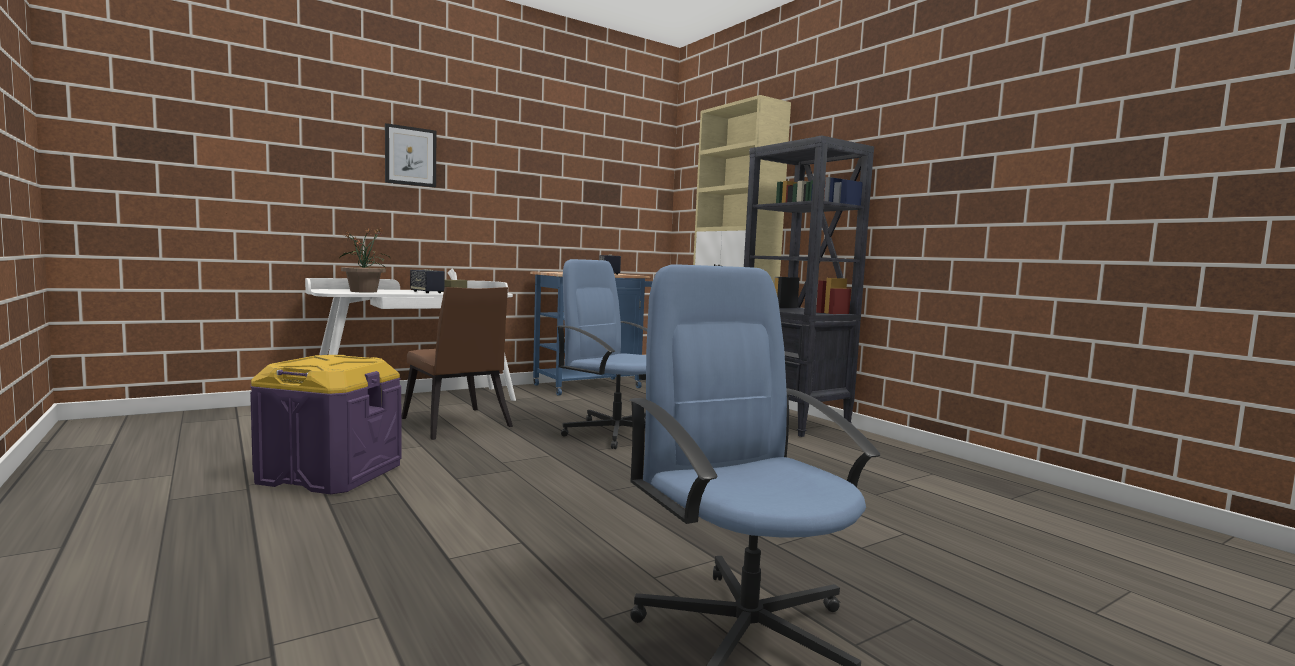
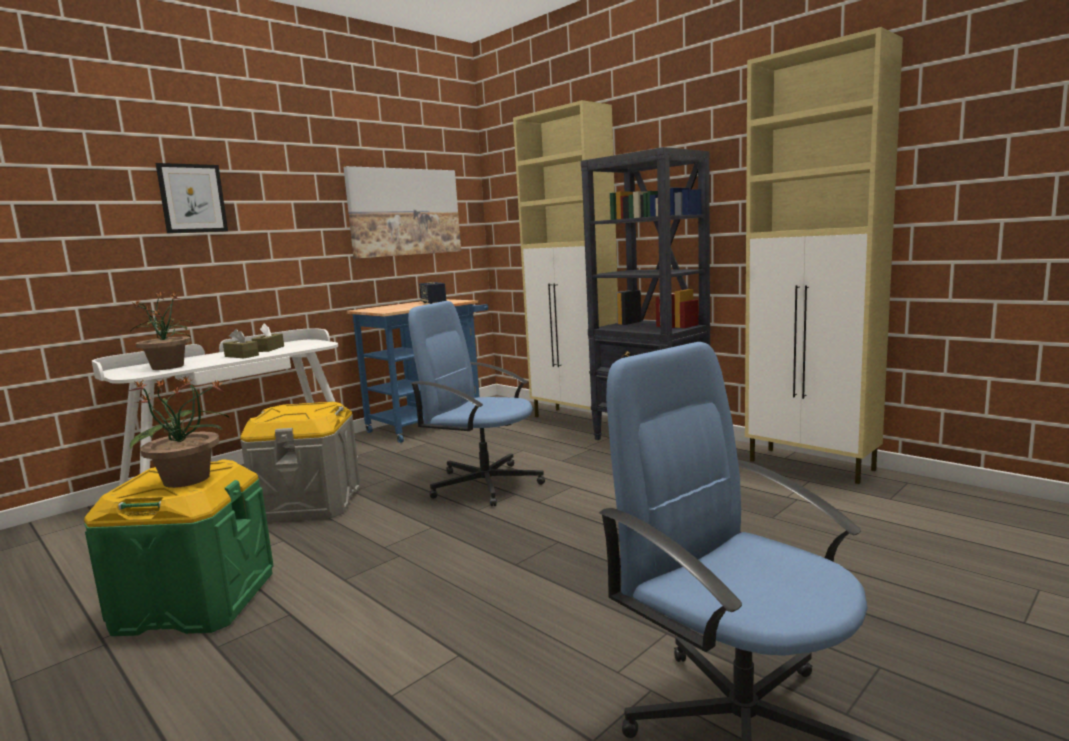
camera: 10 degrees left, 5 degrees up
purple storage box [250,355,401,494] -> green storage box [84,459,273,636]
brown chair [401,287,513,440] -> grey storage box [240,402,361,522]
speaker [410,269,445,293] -> brown tissue box [223,329,259,358]
none -> potted plant [129,377,229,488]
none -> picture [343,166,461,259]
none -> beige cabinet [745,27,903,484]

